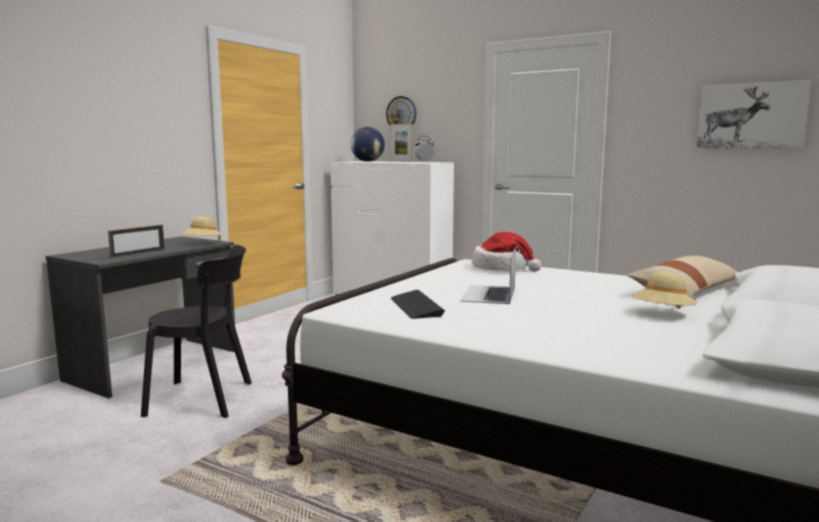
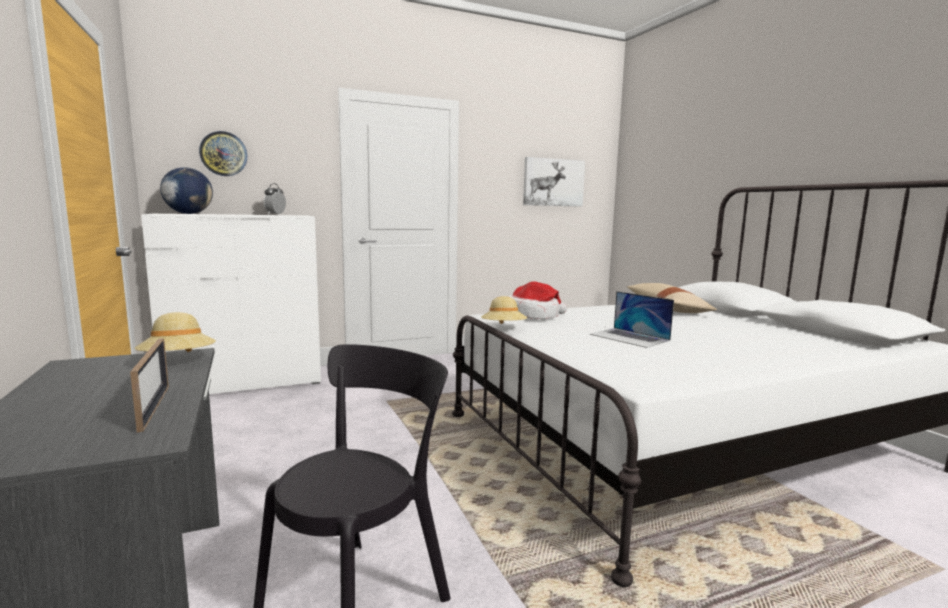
camera: 55 degrees left, 0 degrees up
picture frame [390,124,413,162] -> none
keyboard [391,290,445,319] -> none
beige hat [632,272,697,309] -> beige hat moved to [481,296,528,324]

